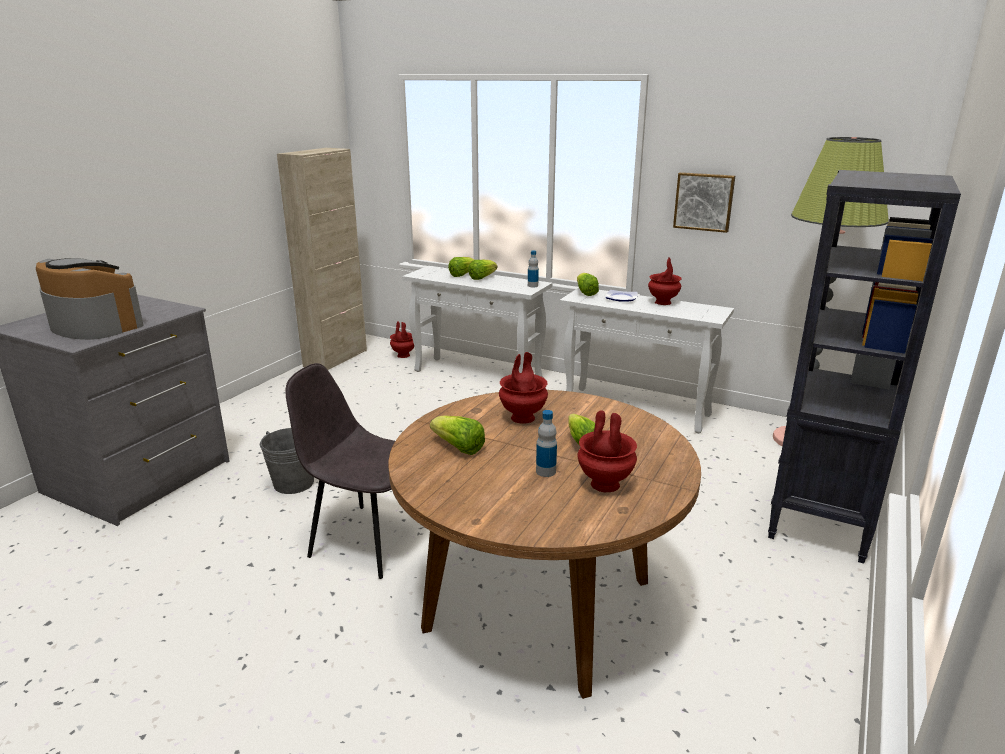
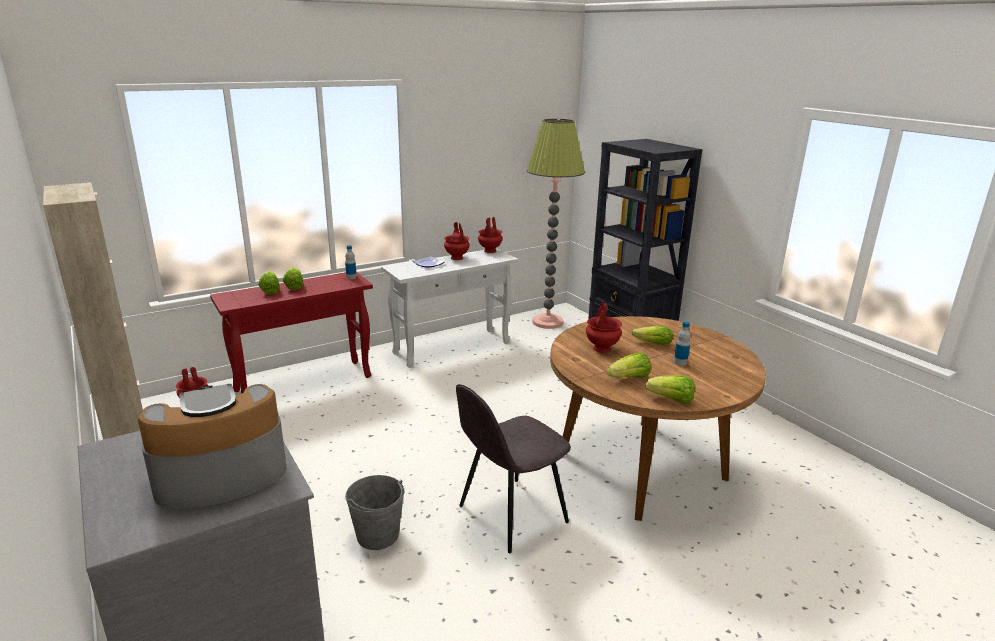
camera: 60 degrees left, 0 degrees up
white console table [402,266,552,377] -> red console table [210,272,373,394]
lettuce [577,273,599,296] -> lettuce moved to [645,375,695,404]
red vase [578,410,637,492] -> red vase moved to [478,217,503,253]
picture [673,172,735,233] -> none

